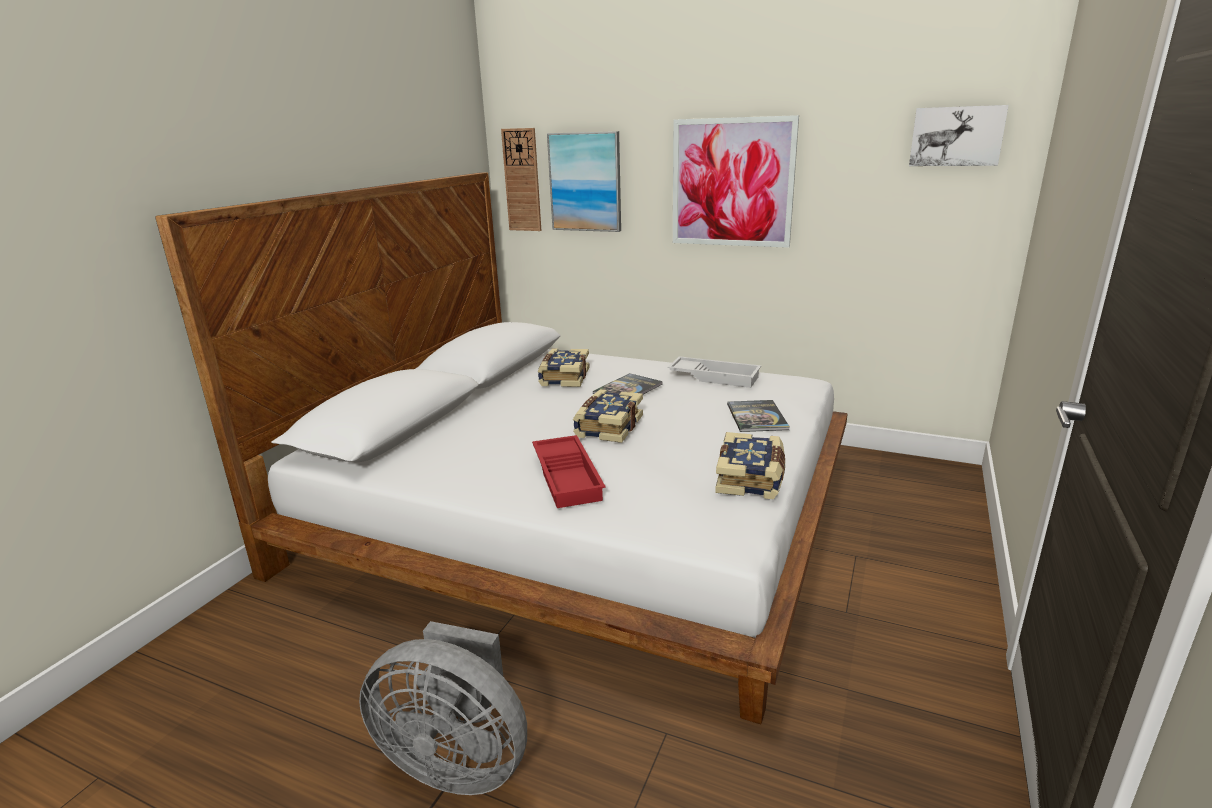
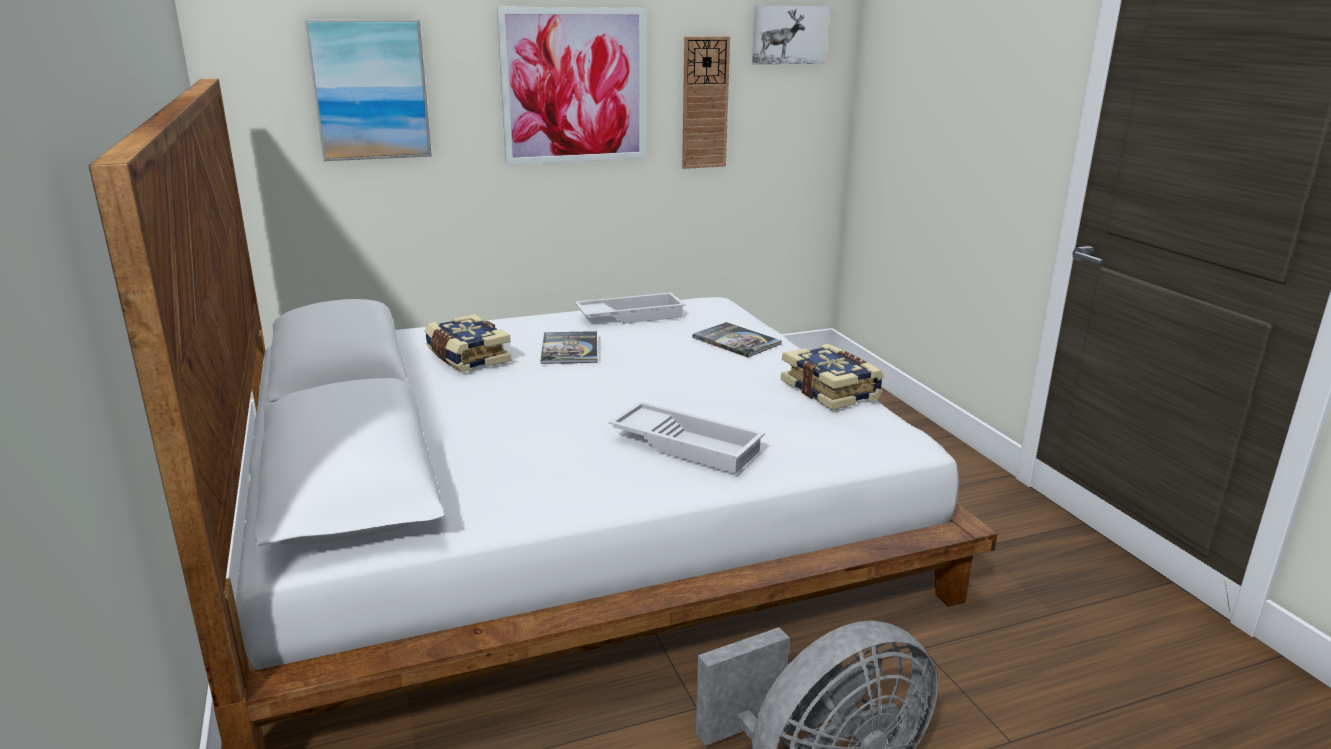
camera: 45 degrees left, 0 degrees up
wall clock [501,128,541,231] -> wall clock moved to [682,36,730,169]
red tray [532,435,606,508] -> white tray [609,401,765,474]
book [573,389,643,443] -> none

